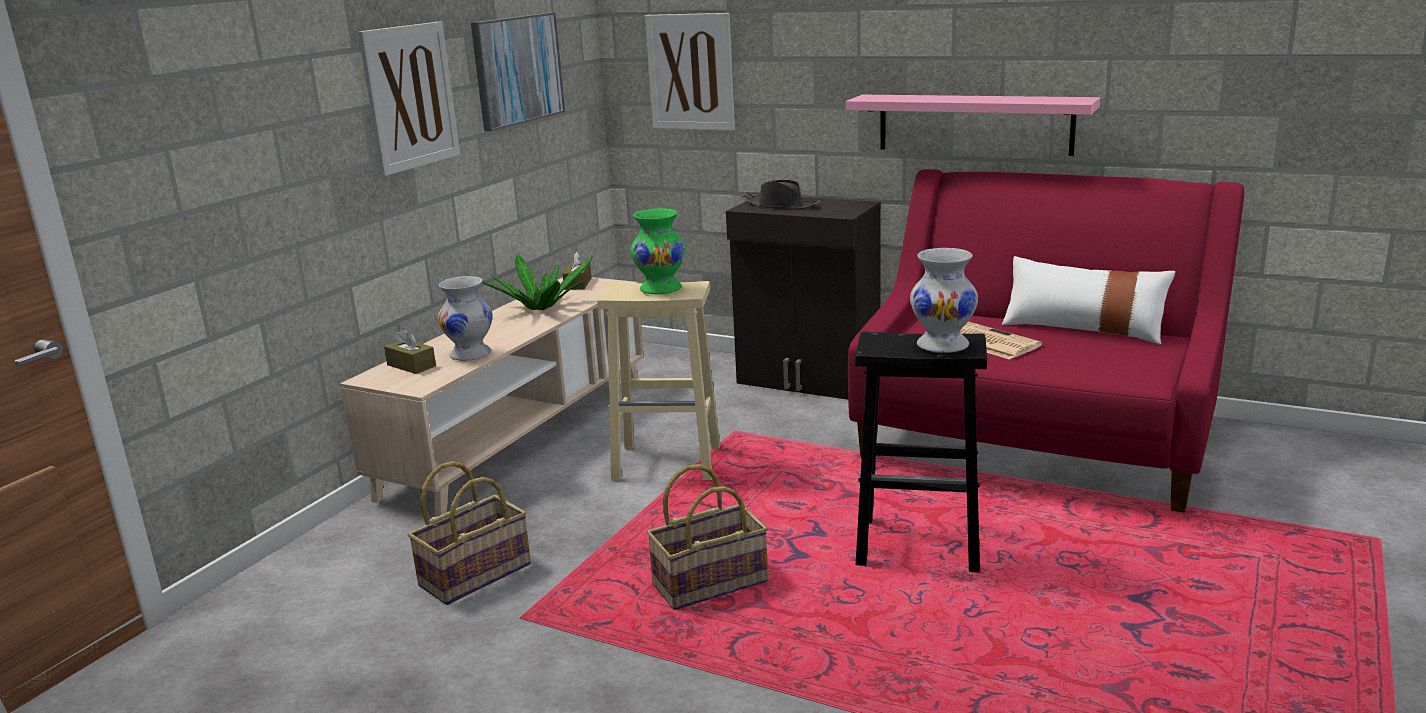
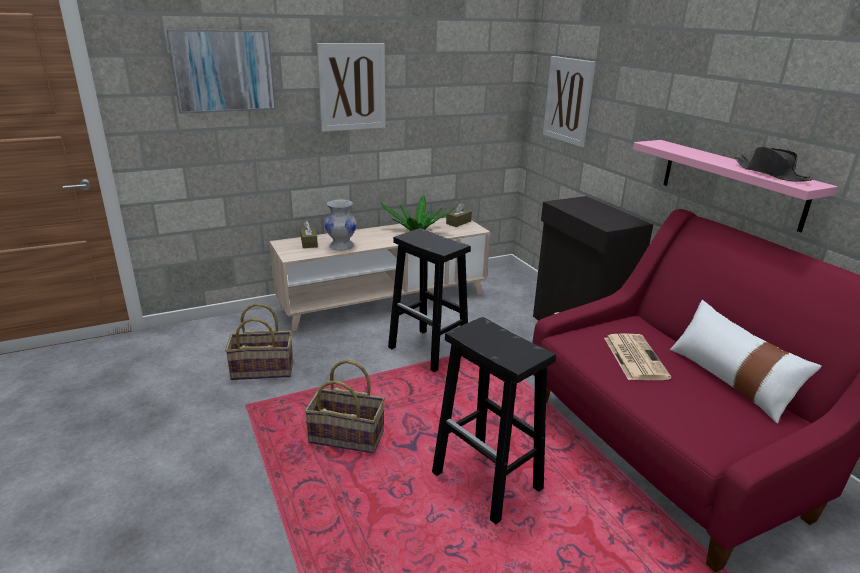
camera: 35 degrees right, 5 degrees up
picture [471,12,565,132] -> picture moved to [167,29,276,114]
beige stool [597,281,720,481] -> black stool [388,228,471,372]
green vase [631,209,685,294] -> none
black hat [742,180,820,209] -> black hat moved to [735,146,813,182]
white vase [910,248,978,353] -> none

